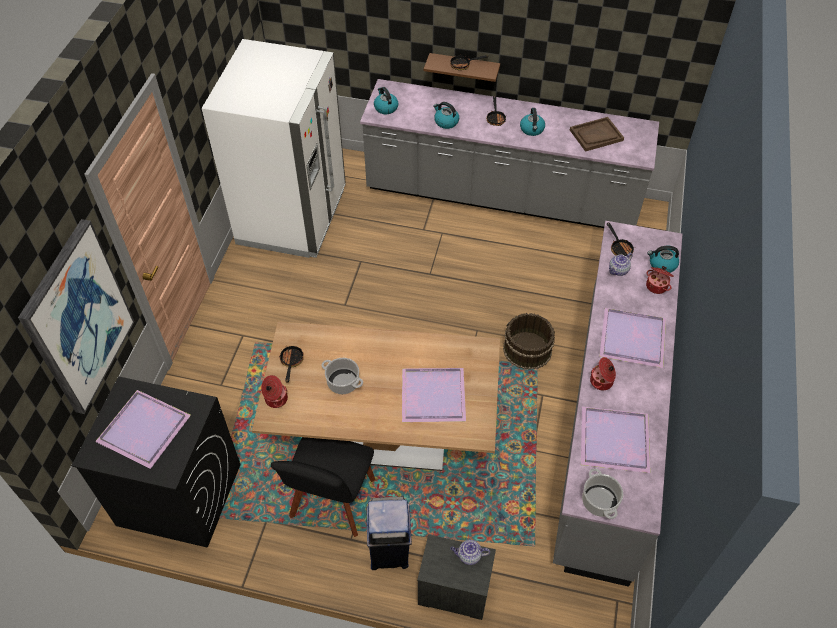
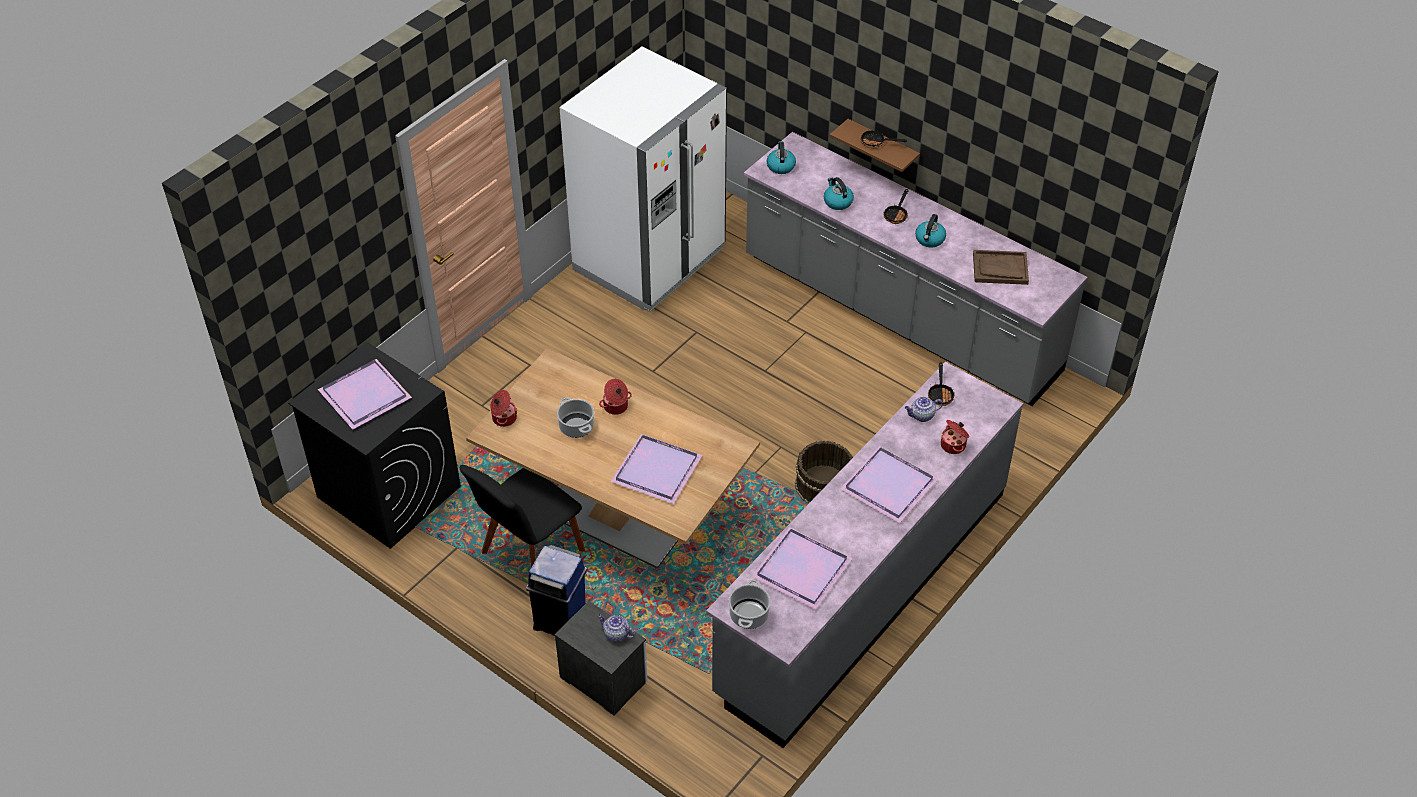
camera: 25 degrees right, 5 degrees down
picture [18,219,135,414] -> none
frying pan [280,346,304,382] -> none
cooking pot [590,357,616,390] -> cooking pot moved to [599,379,632,415]
kettle [648,246,679,273] -> none

